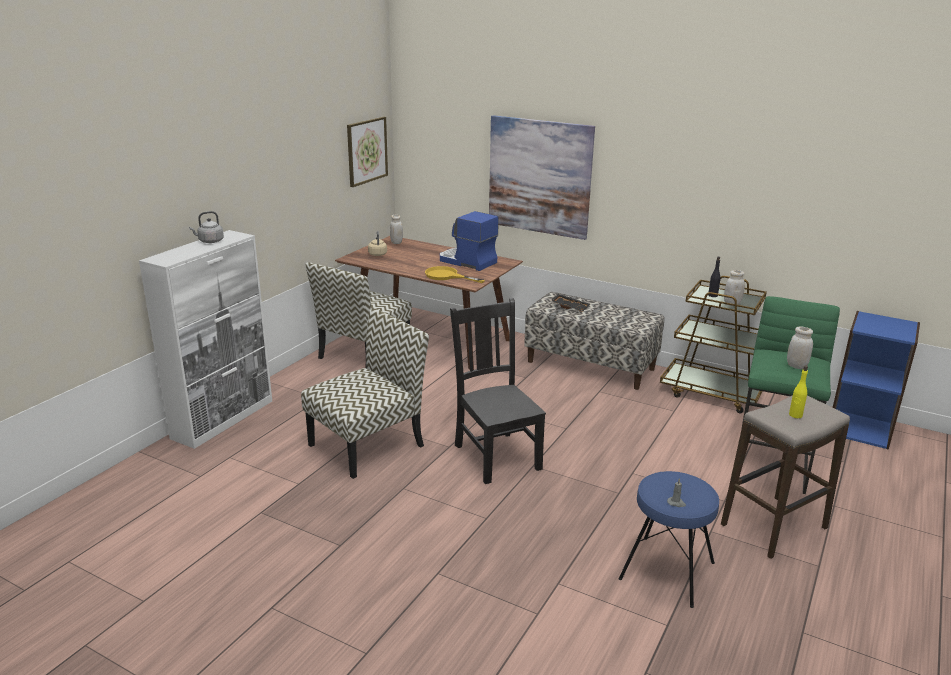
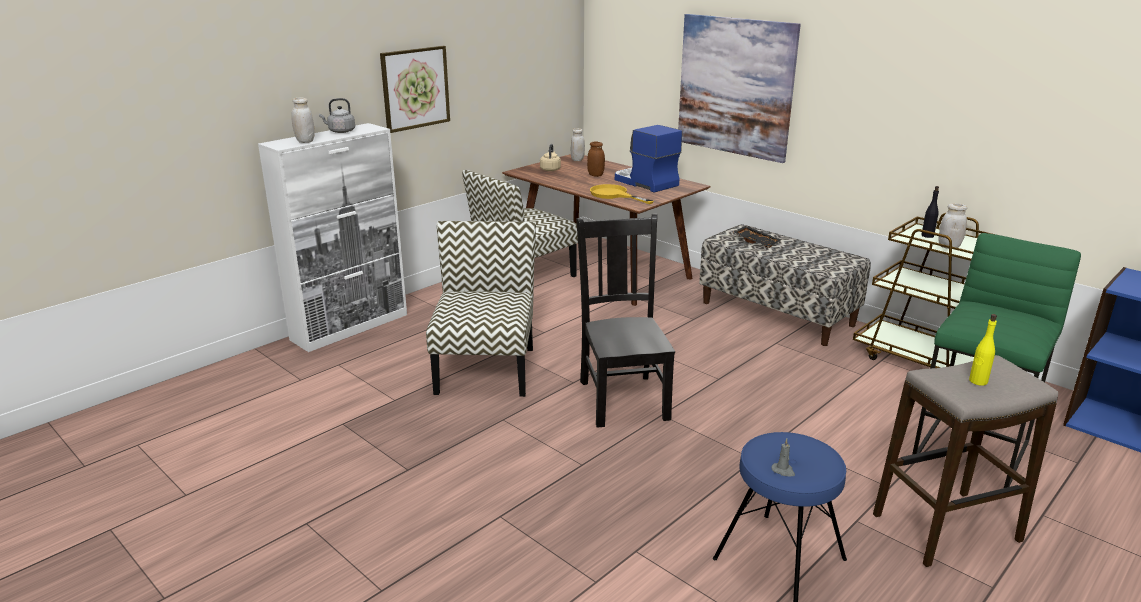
camera: 15 degrees right, 0 degrees up
chair [301,308,429,479] -> chair turned 60 degrees counterclockwise [426,221,536,397]
picture [347,116,388,187] -> picture moved to [380,46,450,133]
white jar [787,327,813,369] -> white jar moved to [291,97,315,143]
none -> brown jar [587,142,605,177]

